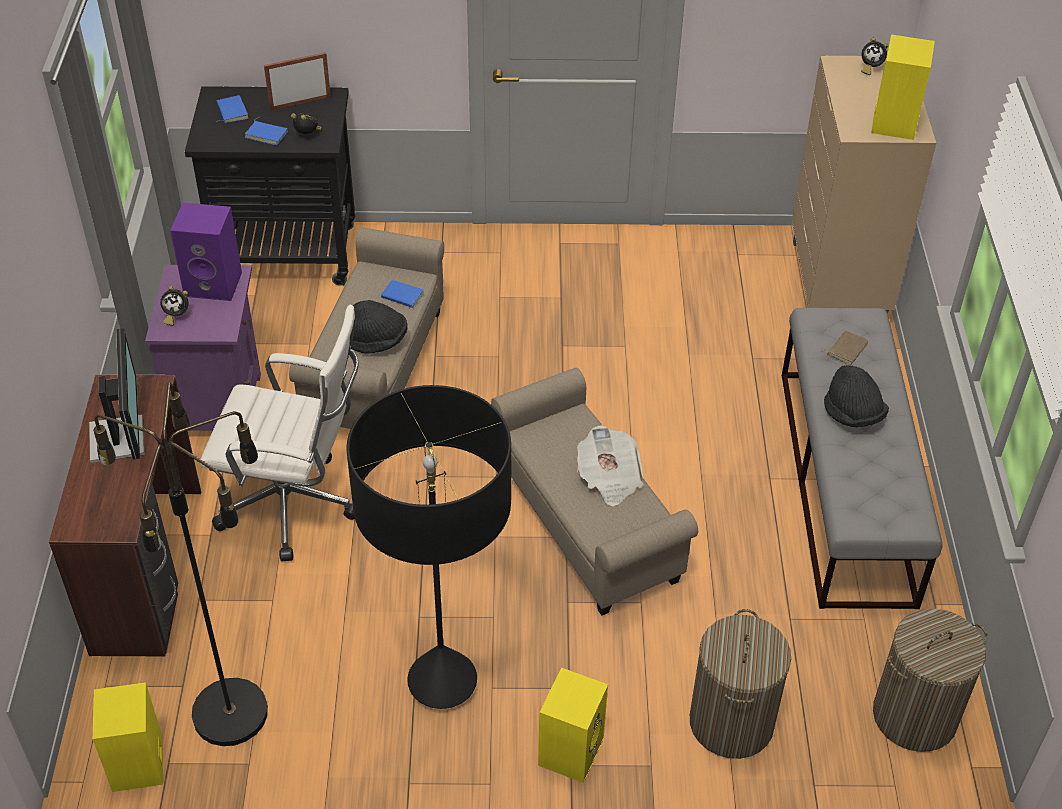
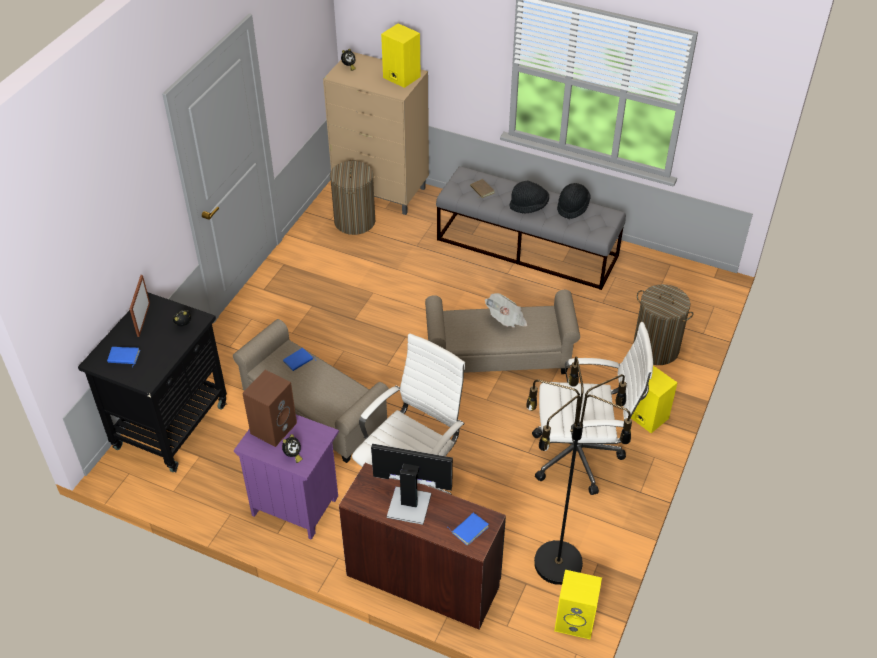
camera: 65 degrees left, 0 degrees up
purple speaker [170,203,242,301] -> brown speaker [242,370,297,447]
blue book [245,117,288,145] -> blue book moved to [448,513,489,546]
black floor lamp [347,385,511,709] -> white office chair [532,322,653,495]
black hat [351,300,407,353] -> black hat moved to [557,183,591,219]
laundry basket [873,609,987,752] -> laundry basket moved to [330,159,375,235]

